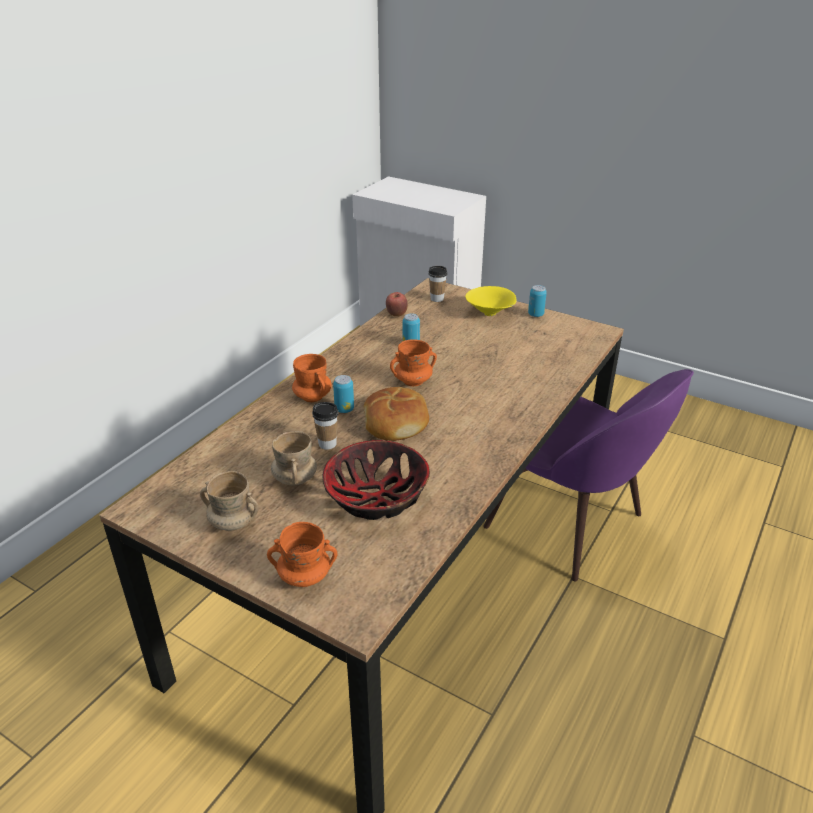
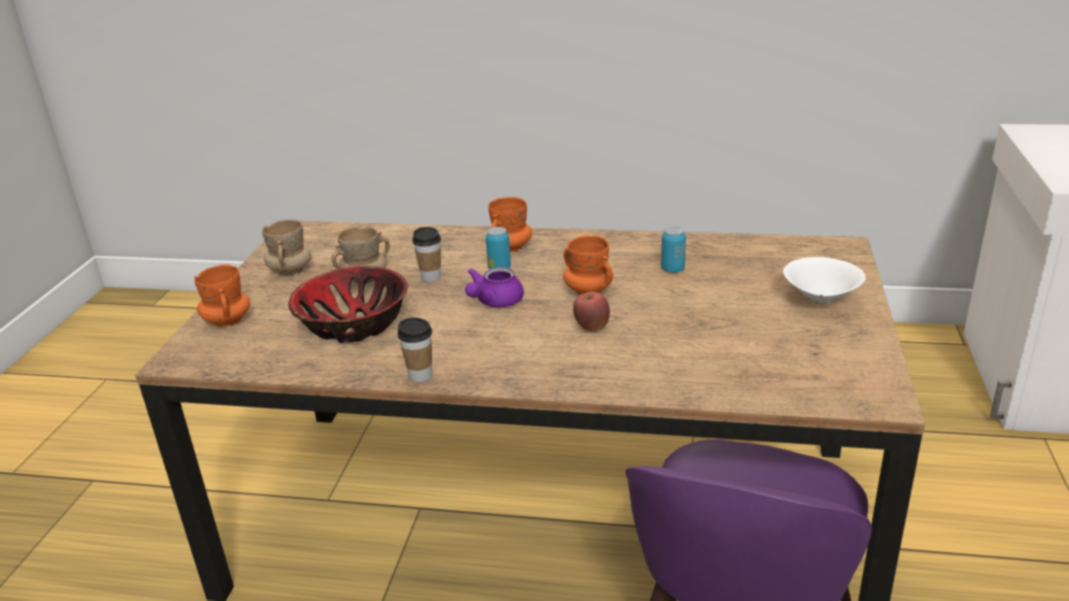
camera: 70 degrees right, 5 degrees down
bread [364,387,429,441] -> purple teapot [465,267,524,307]
apple [386,292,408,317] -> apple moved to [573,292,610,331]
cup [428,266,447,302] -> cup moved to [398,317,432,382]
yellow bowl [465,286,516,316] -> white bowl [783,257,866,304]
can [528,285,547,317] -> none

